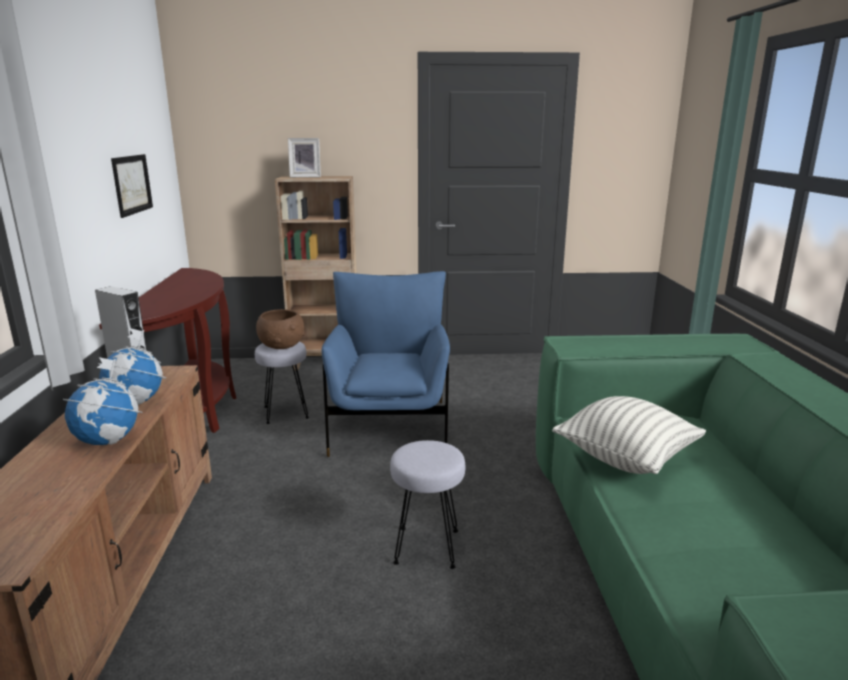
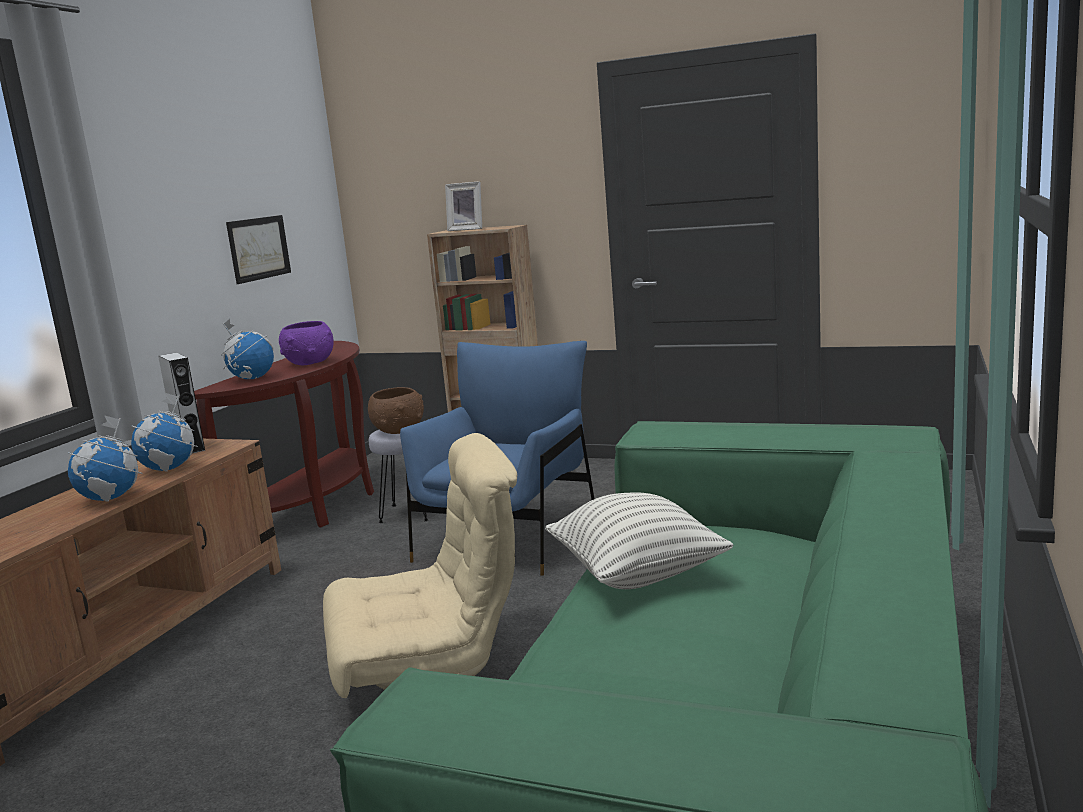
camera: 25 degrees right, 5 degrees down
grey stool [390,440,465,569] -> beige armchair [323,433,517,698]
none -> globe [221,319,274,379]
none -> purple bowl [279,321,334,365]

